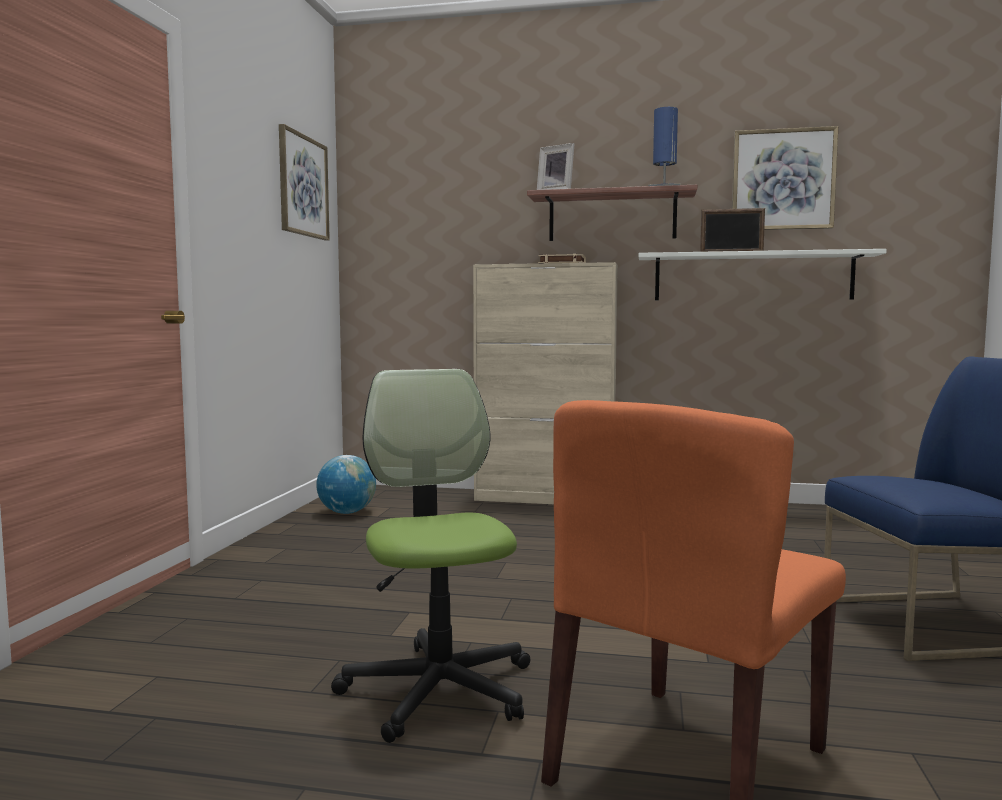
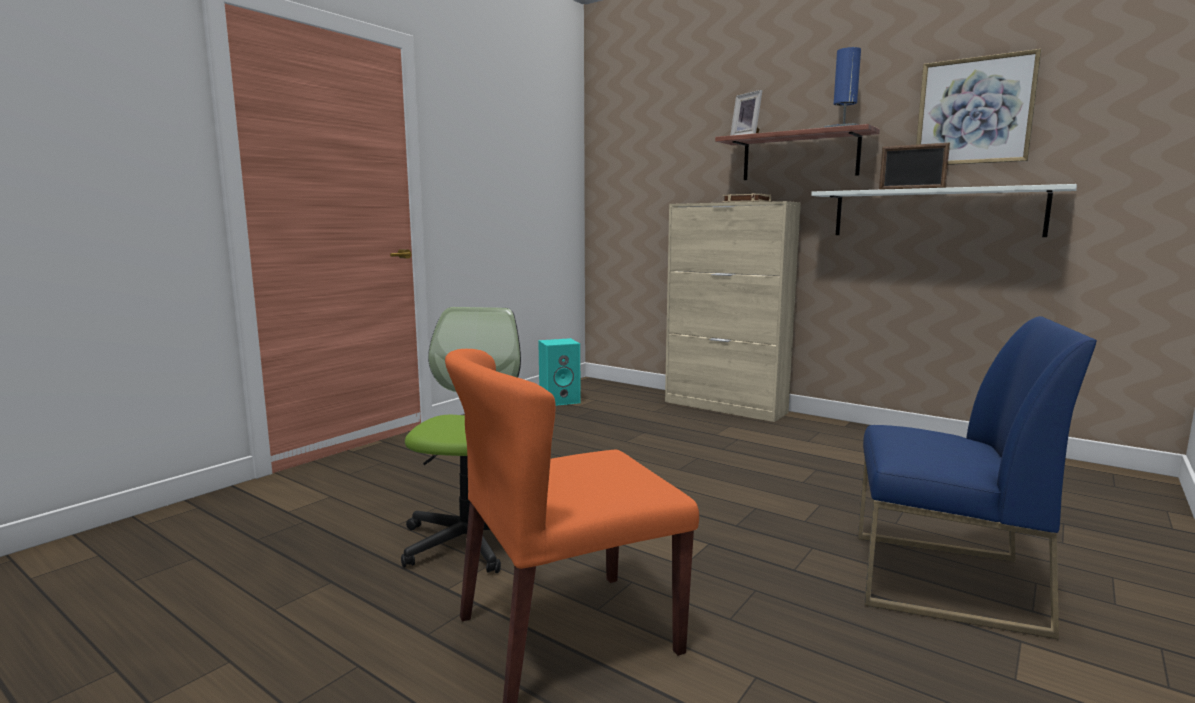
camera: 25 degrees right, 5 degrees up
picture [279,124,330,240] -> none
globe [316,455,376,514] -> turquoise speaker [538,338,581,406]

